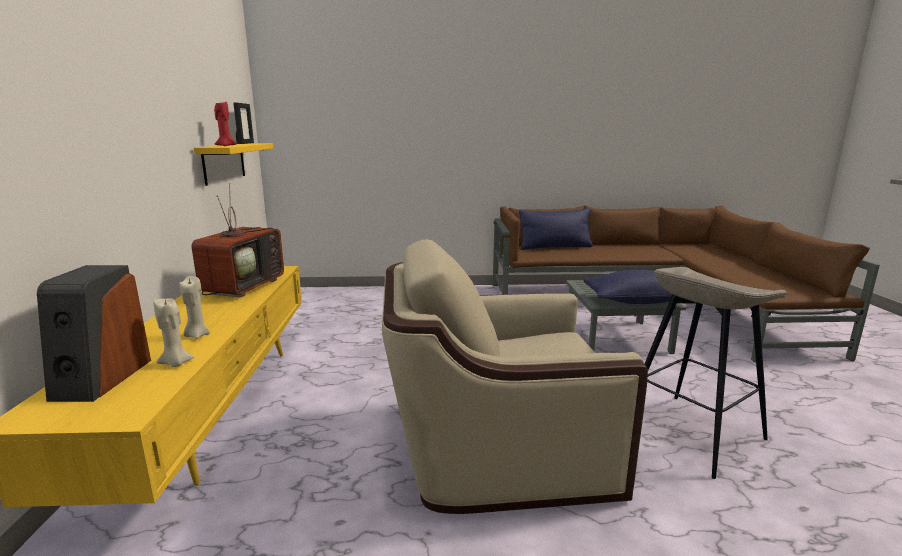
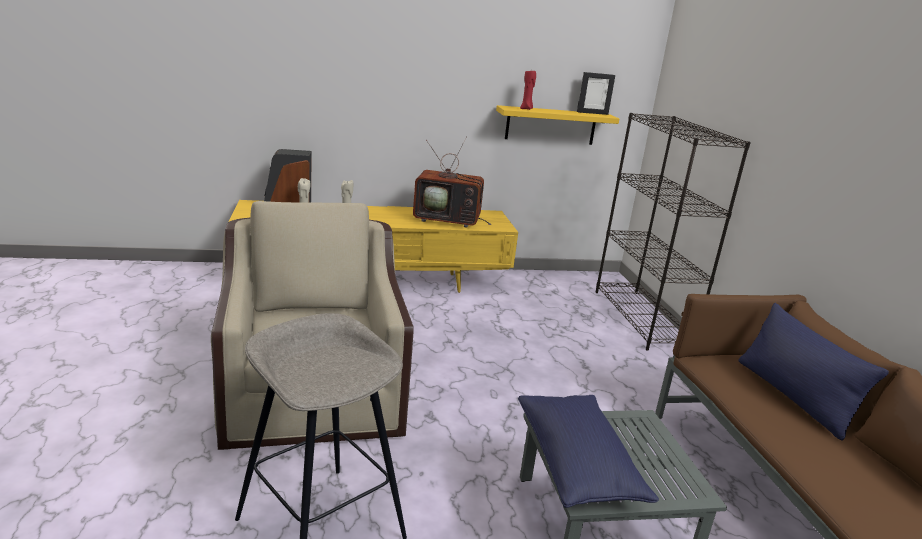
camera: 80 degrees right, 5 degrees up
none -> black bookcase [595,113,751,351]

